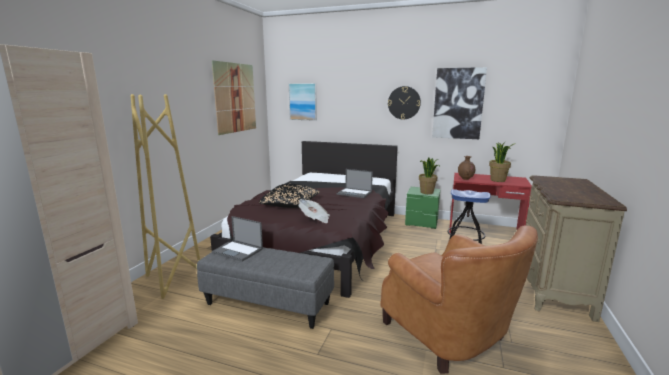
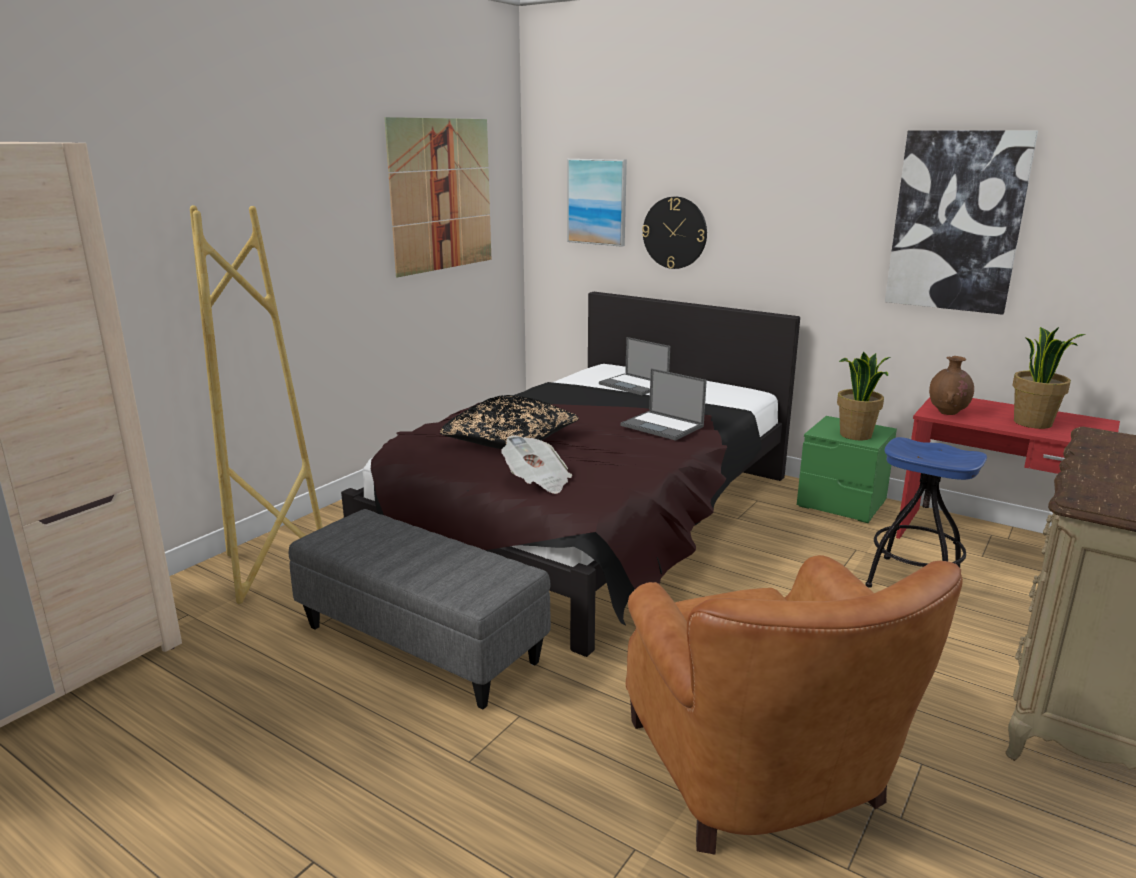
camera: 15 degrees right, 5 degrees up
laptop [212,216,263,262] -> laptop moved to [599,337,670,395]
wall clock [388,86,421,120] -> wall clock moved to [642,197,707,269]

